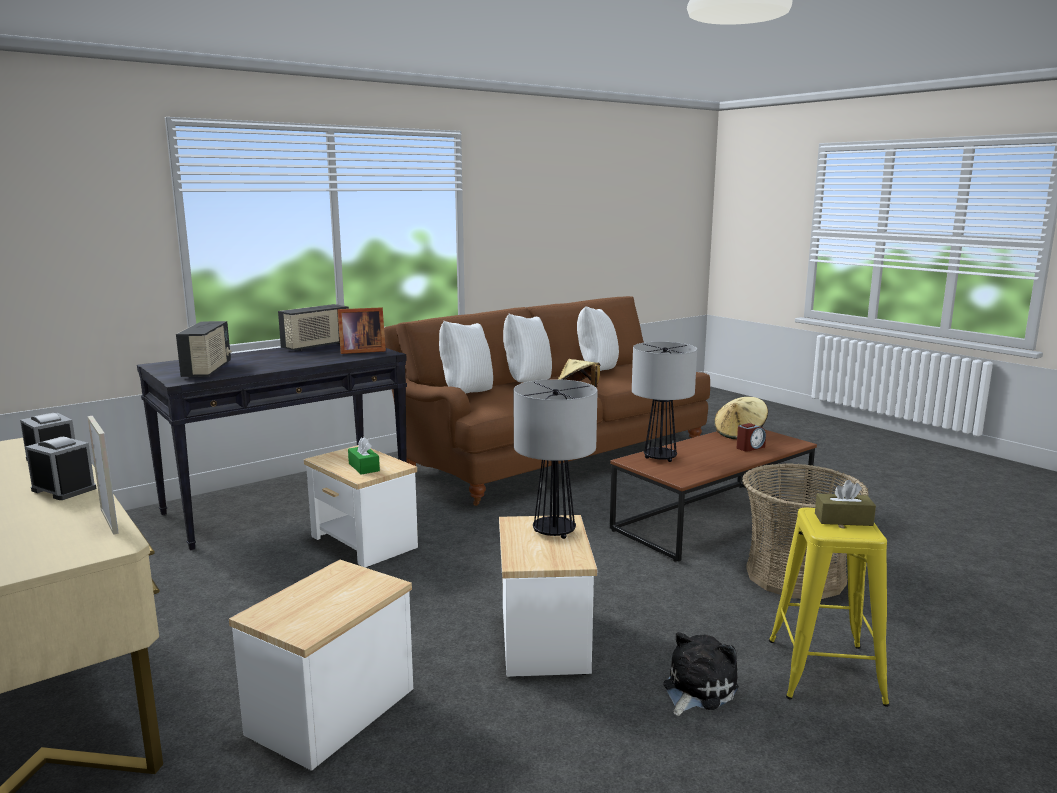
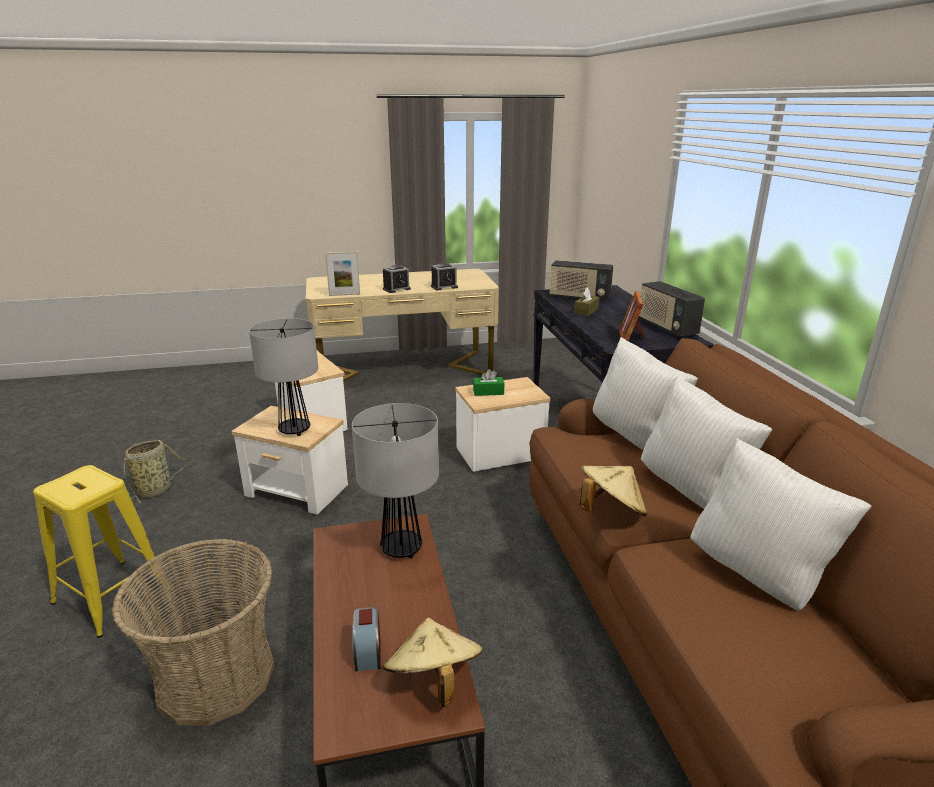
camera: 115 degrees right, 10 degrees up
plush toy [663,632,739,716] -> none
brown tissue box [815,480,876,526] -> brown tissue box moved to [574,287,599,316]
none -> basket [123,440,194,504]

